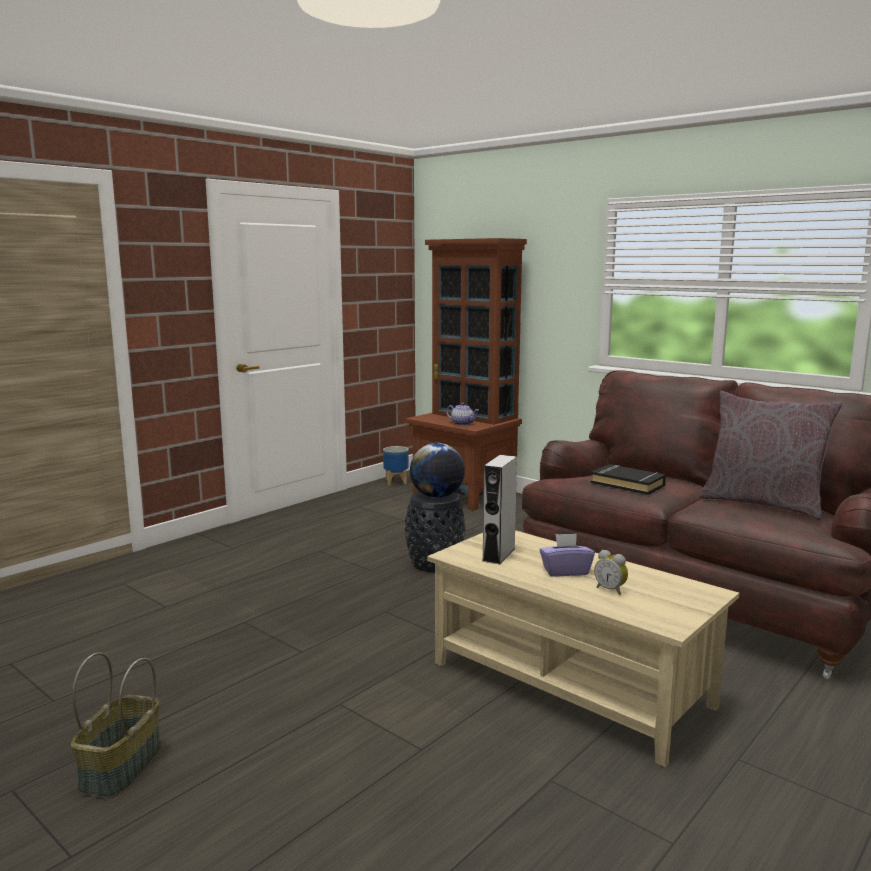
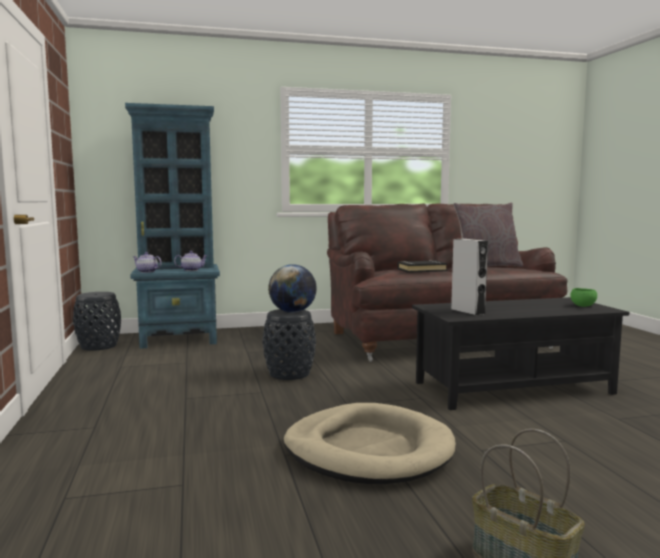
camera: 55 degrees left, 5 degrees down
planter [383,446,409,485] -> black stool [73,292,121,351]
brown cabinet [406,238,527,511] -> blue cabinet [125,103,220,349]
beige coffee table [427,530,739,767] -> black coffee table [412,297,629,410]
purple tissue box [540,533,595,577] -> none
alarm clock [594,550,628,595] -> none
none -> teapot [133,252,162,273]
none -> beige dog bed [283,403,456,484]
none -> green bowl [570,288,597,307]

